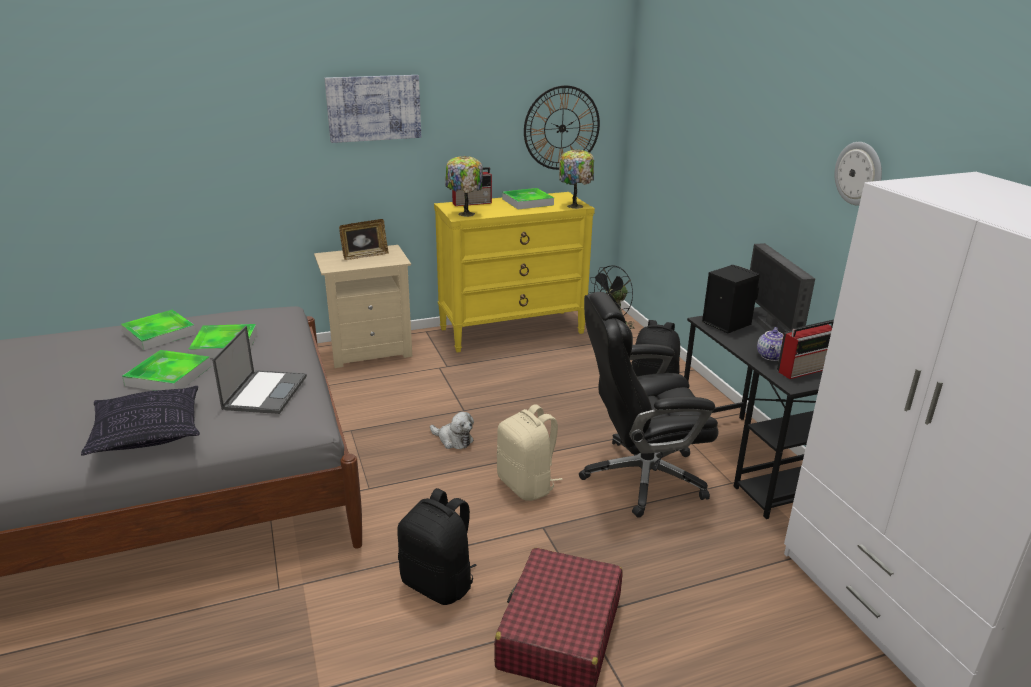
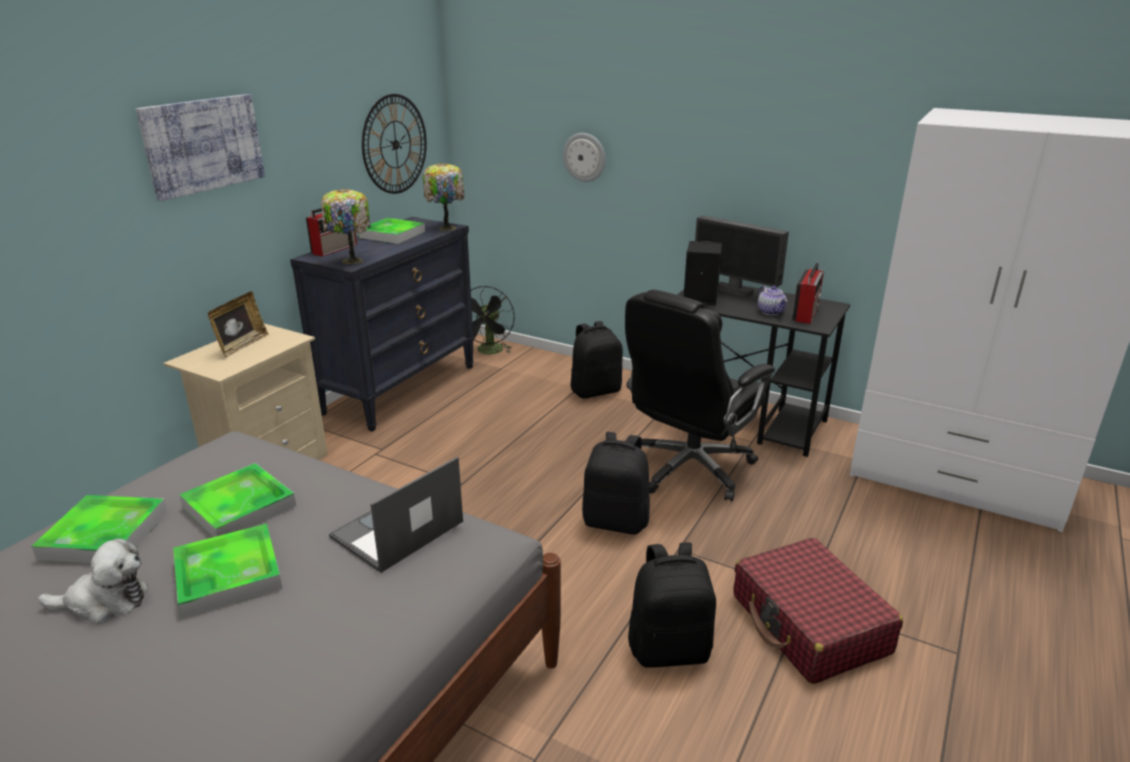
camera: 40 degrees left, 0 degrees up
pillow [81,386,200,456] -> none
laptop [212,326,307,414] -> laptop turned 105 degrees counterclockwise [329,457,463,573]
plush toy [430,412,474,449] -> plush toy moved to [38,539,148,624]
yellow dresser [434,192,595,352] -> black dresser [290,217,475,432]
beige backpack [497,404,563,501] -> black backpack [582,432,650,535]
wall clock [834,142,882,205] -> wall clock moved to [563,133,606,182]

